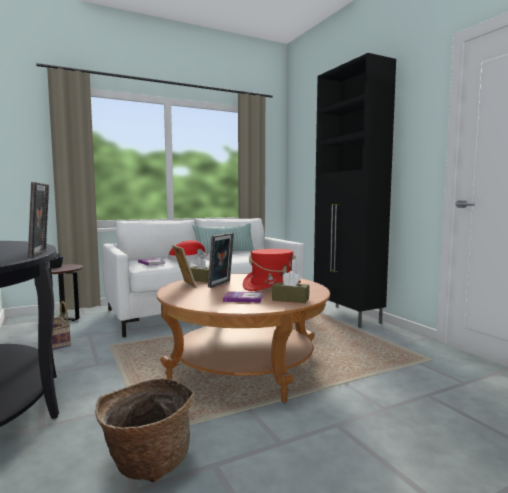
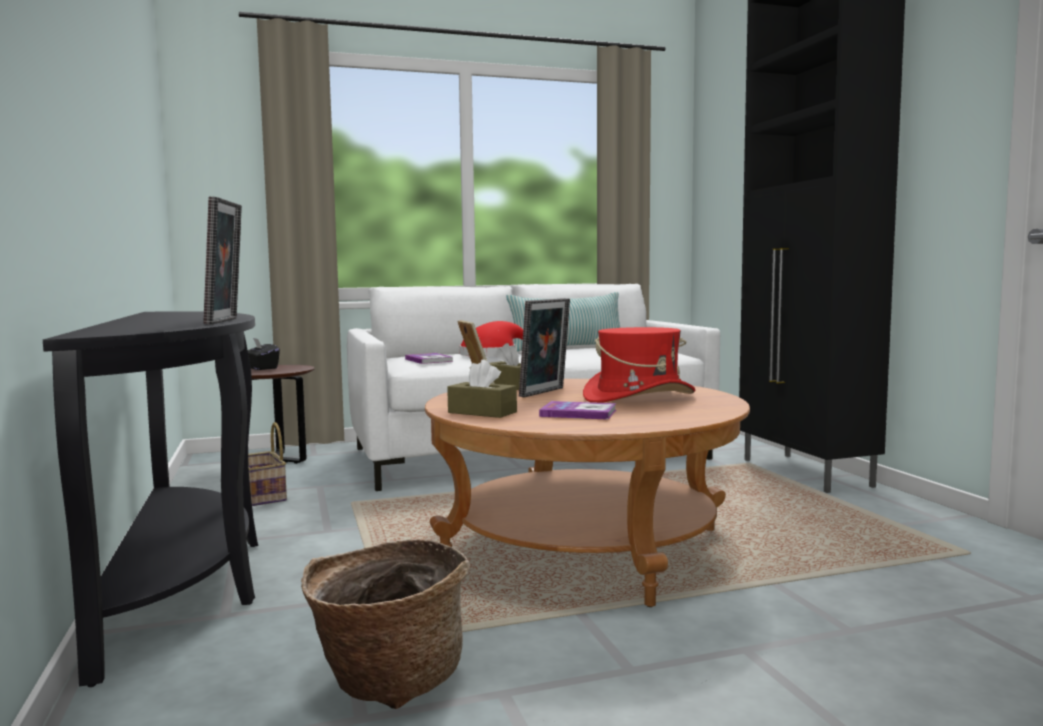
camera: 10 degrees right, 0 degrees up
brown tissue box [272,271,309,303] -> brown tissue box moved to [447,360,517,418]

